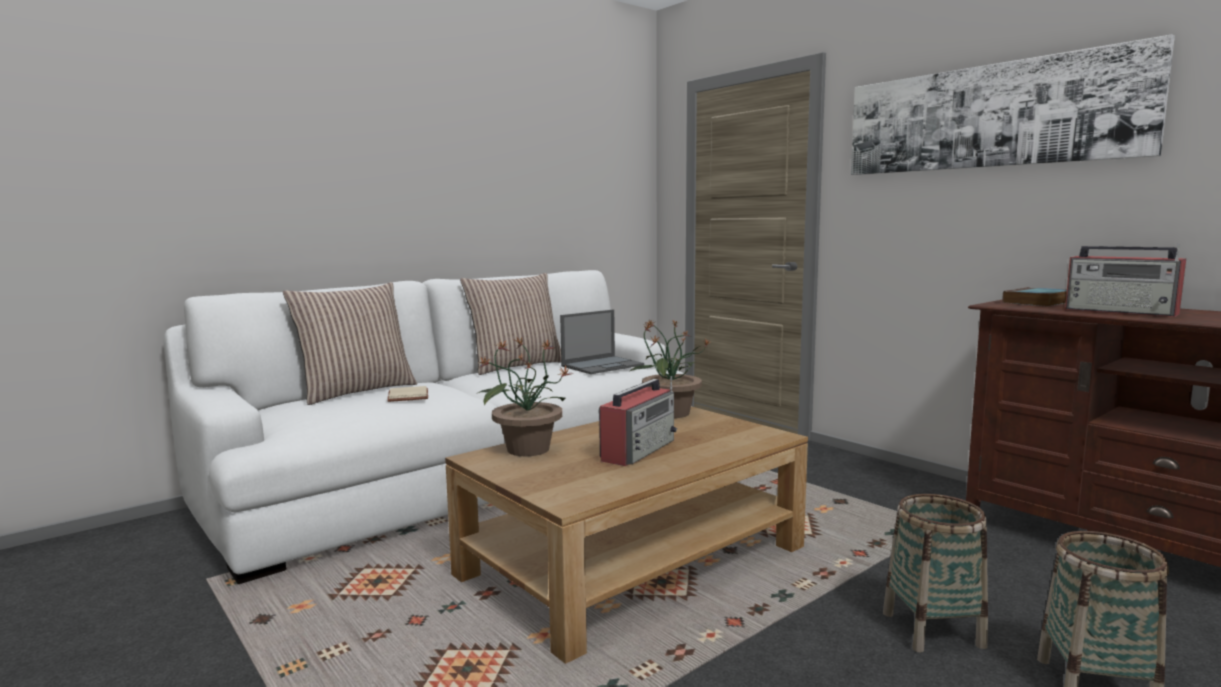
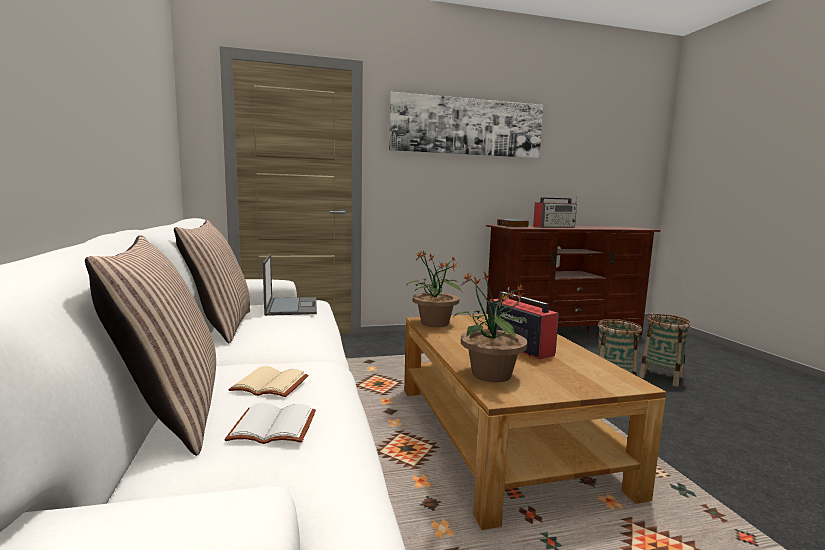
camera: 65 degrees left, 0 degrees up
none -> white book [224,403,316,444]

